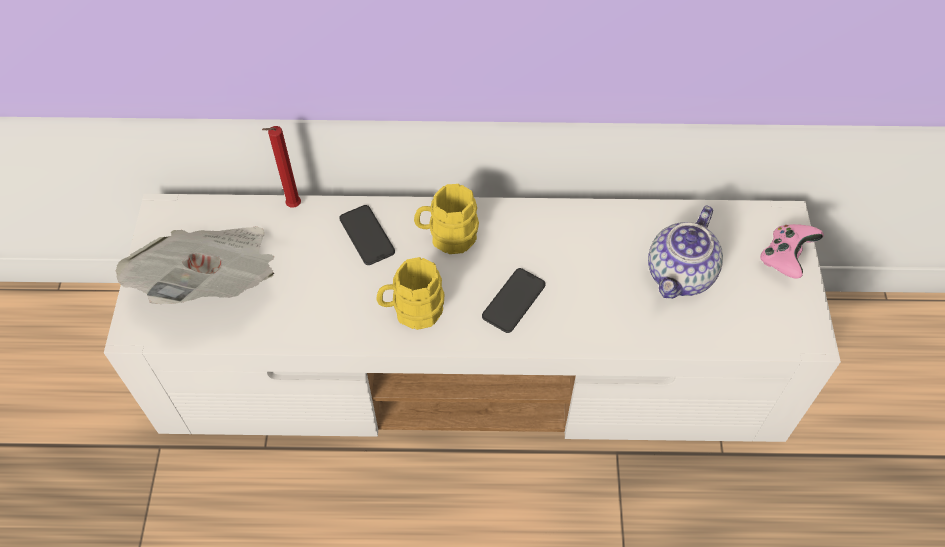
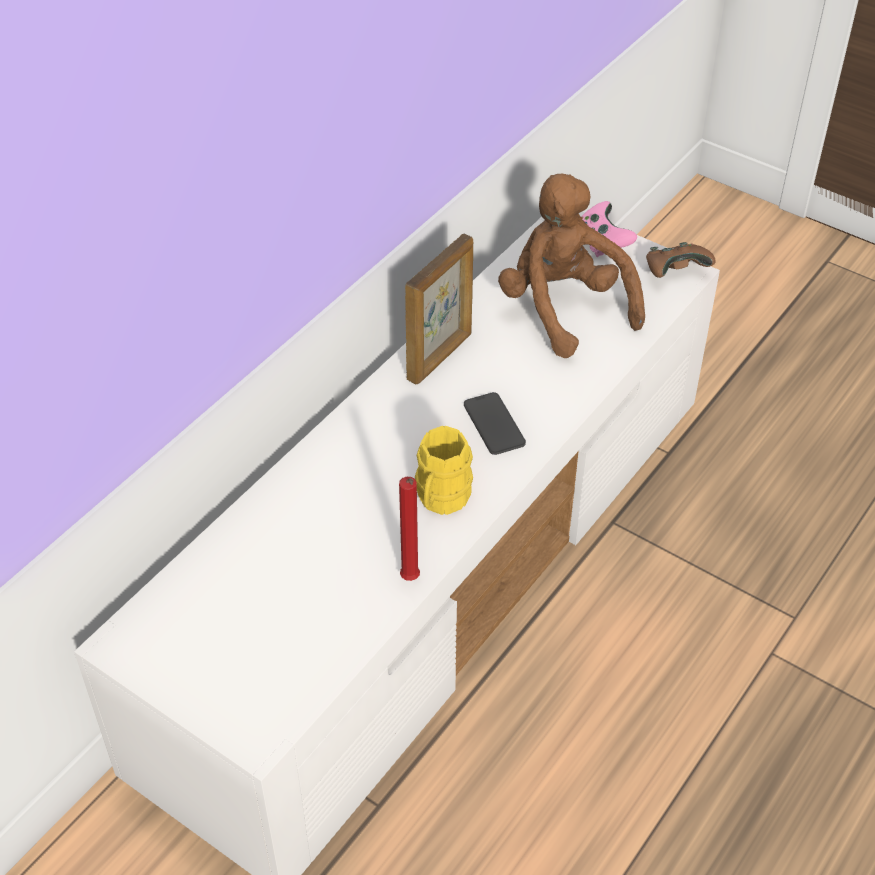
camera: 55 degrees left, 10 degrees down
newspaper [116,226,274,304] -> none
red candle [262,126,301,208] -> red candle moved to [399,477,420,581]
phone [339,205,395,265] -> none
yellow mug [414,184,479,254] -> none
teapot [648,206,723,299] -> brown plush toy [498,173,645,358]
none -> picture frame [405,233,473,385]
none -> brown game controller [646,242,715,278]

